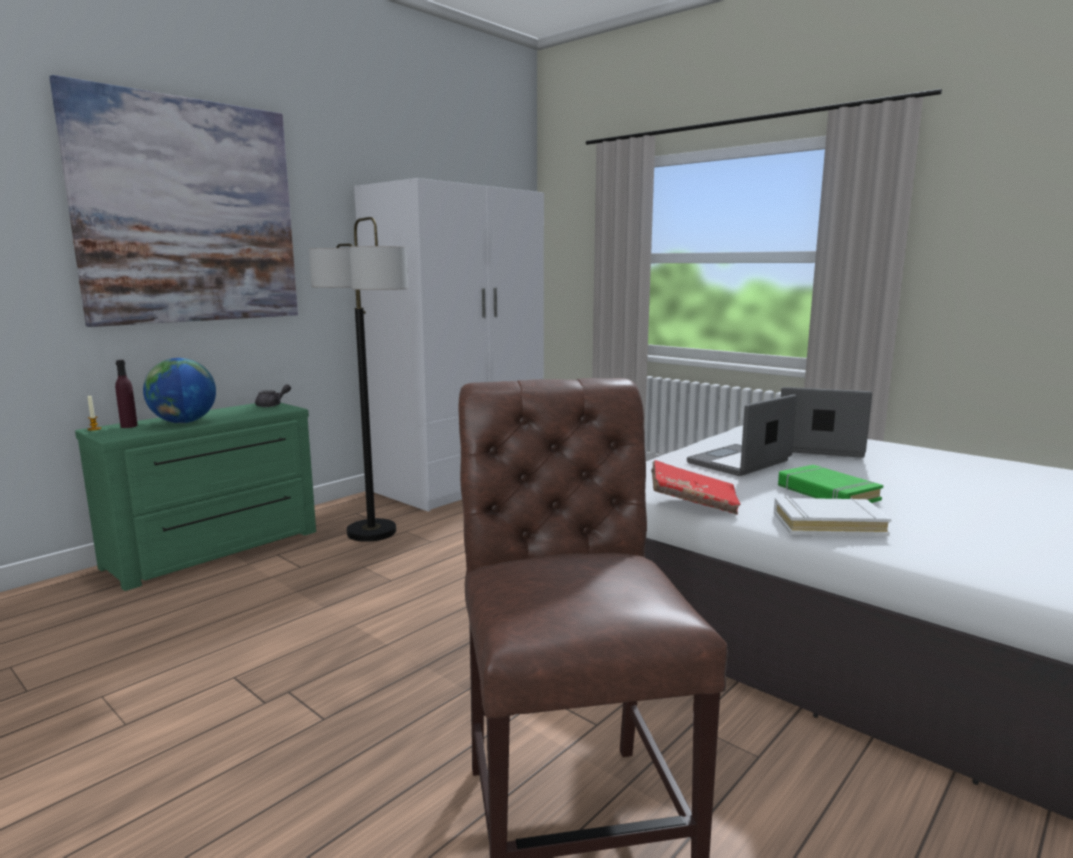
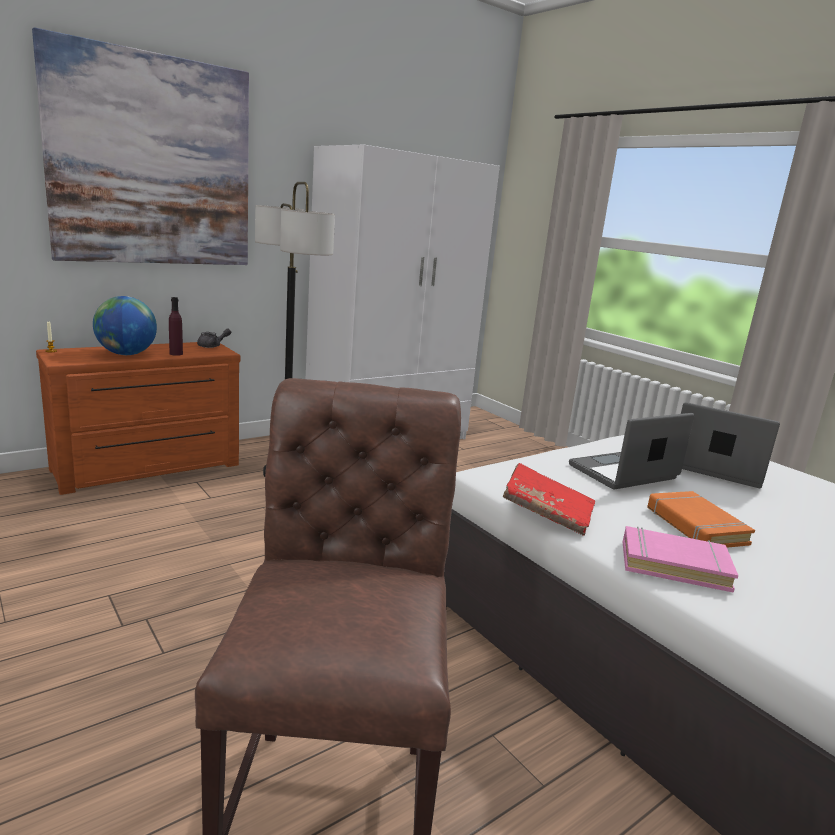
camera: 10 degrees right, 5 degrees up
green dresser [75,403,316,591] -> brown dresser [36,342,240,495]
purple bottle [115,360,138,428] -> purple bottle moved to [169,297,183,356]
white book [774,497,892,536] -> pink book [623,526,738,593]
green book [778,465,883,503] -> orange book [647,491,755,548]

